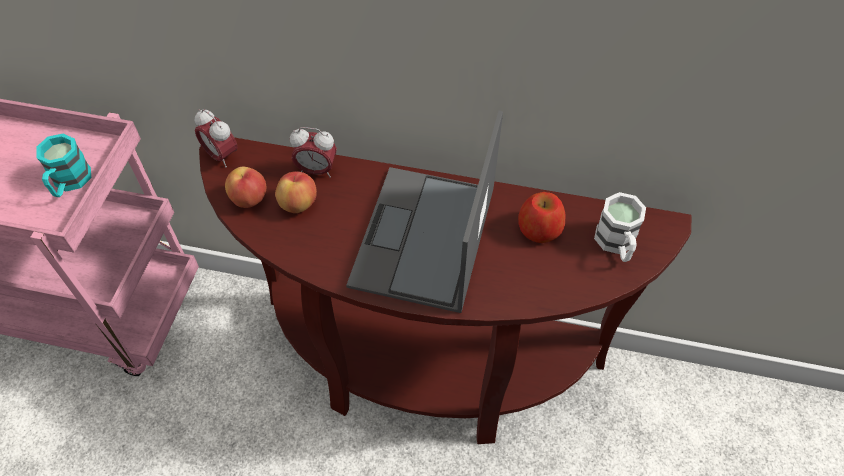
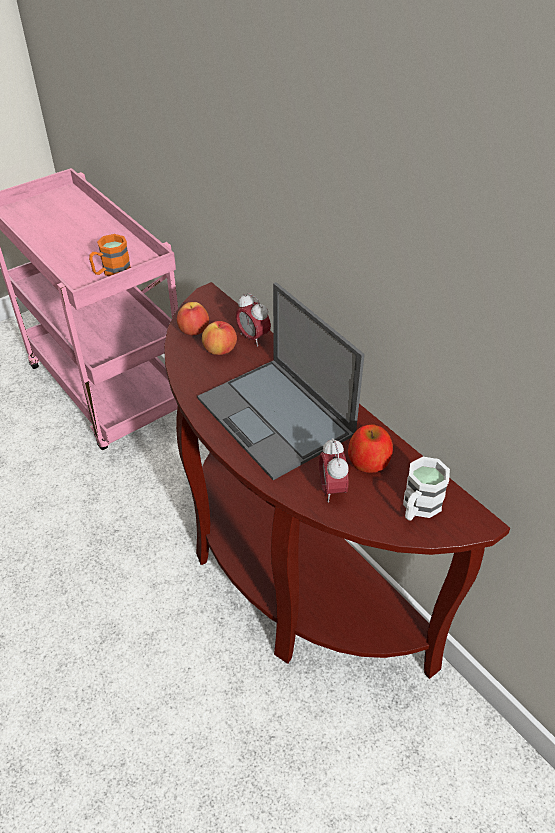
camera: 40 degrees right, 10 degrees down
turquoise mug [36,134,91,197] -> orange mug [89,234,131,276]
alarm clock [194,109,238,167] -> alarm clock moved to [319,438,349,503]
laptop [346,111,503,313] -> laptop turned 90 degrees counterclockwise [197,282,365,480]

